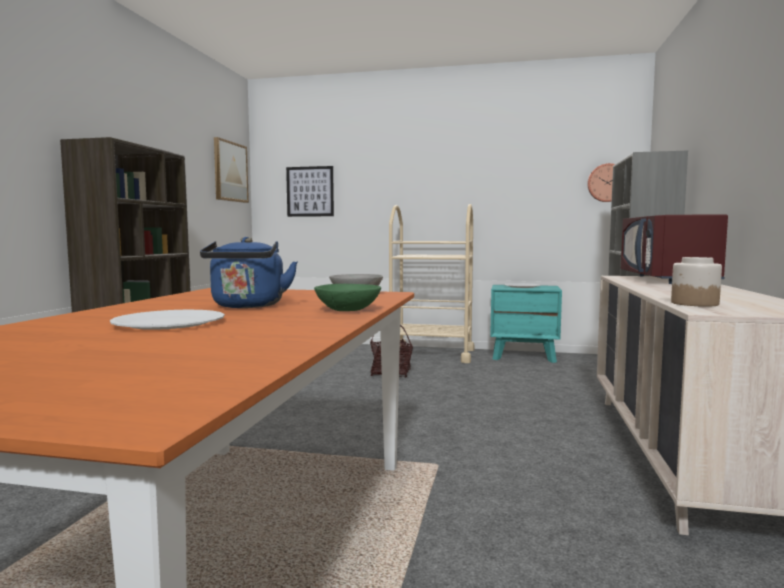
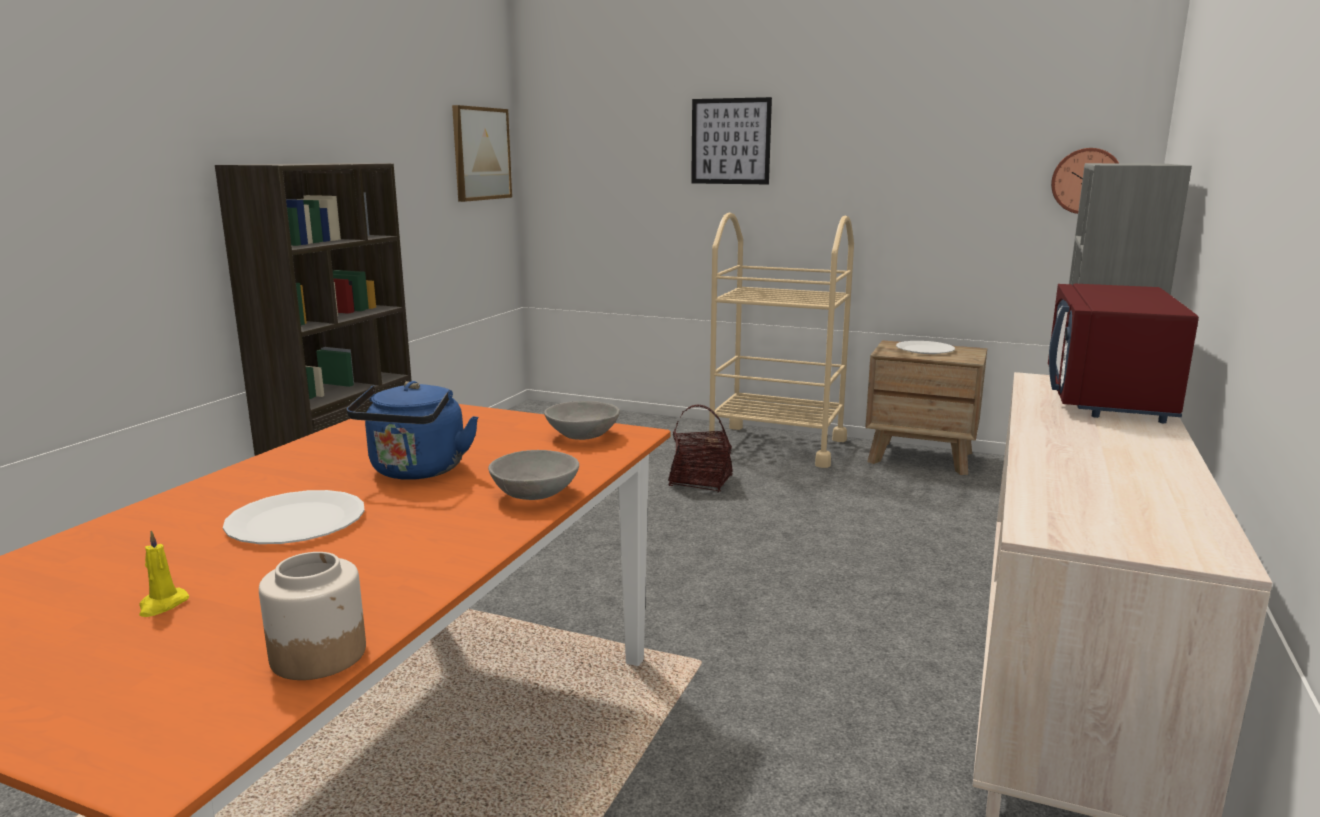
camera: 10 degrees right, 10 degrees up
picture [286,166,334,217] -> picture moved to [691,97,772,184]
green bowl [314,284,381,311] -> grey bowl [488,450,579,500]
turquoise nightstand [490,285,562,363] -> brown nightstand [865,340,987,475]
jar [671,257,722,307] -> jar moved to [259,552,366,680]
none -> yellow candle [139,531,189,617]

